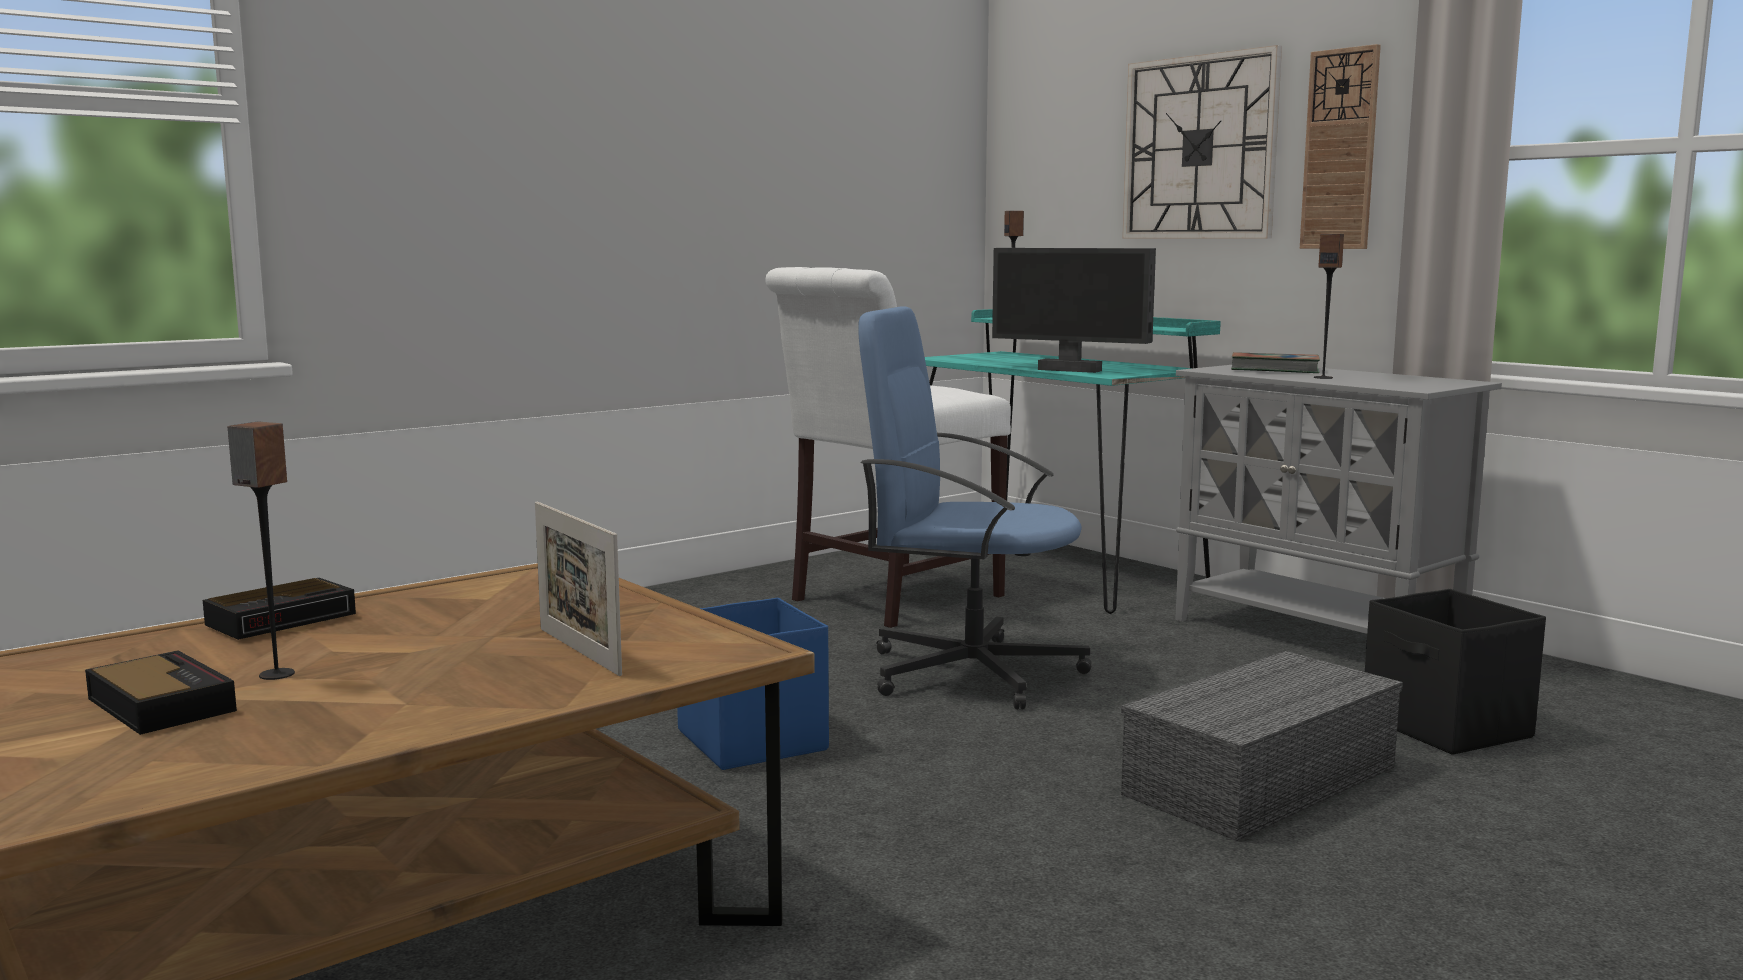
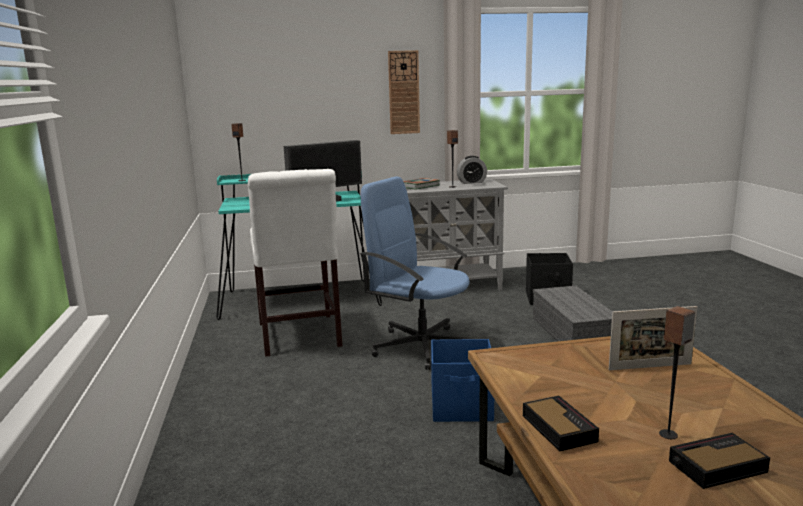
camera: 60 degrees left, 5 degrees up
blue office chair [858,306,1092,710] -> blue office chair turned 75 degrees clockwise [360,176,473,370]
wall clock [1122,45,1282,238] -> none
none -> alarm clock [457,156,487,184]

